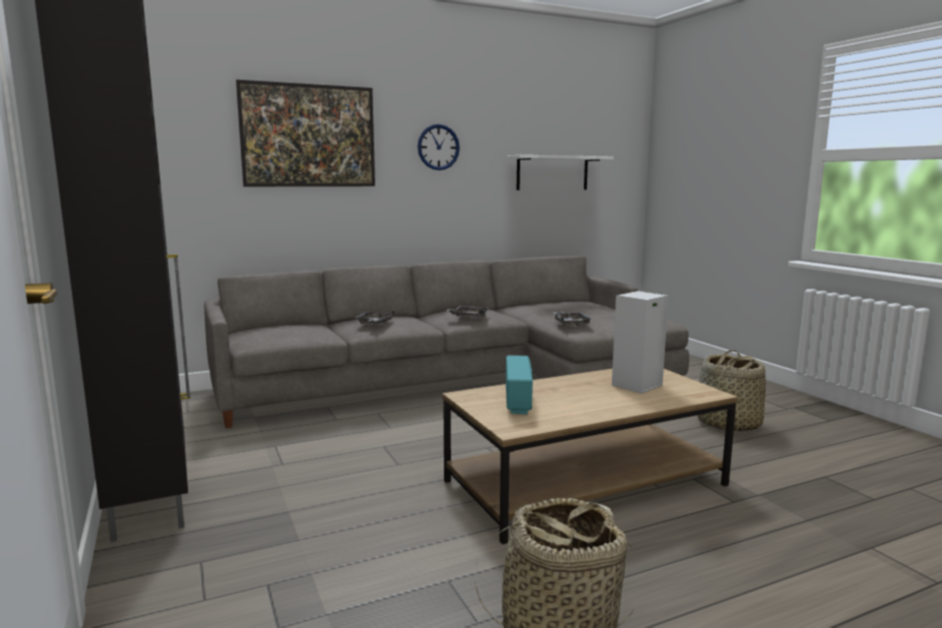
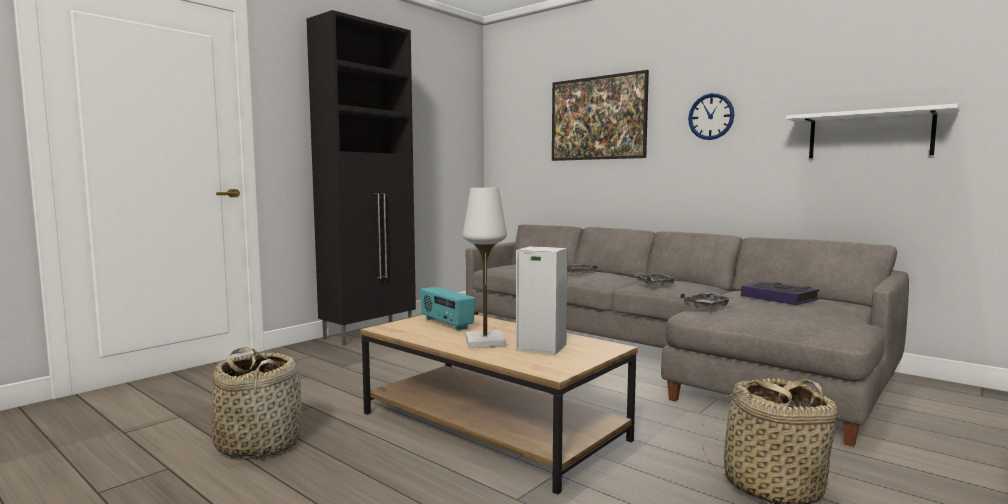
camera: 65 degrees right, 5 degrees down
radio [506,355,533,415] -> radio turned 75 degrees clockwise [420,287,475,331]
none -> white table lamp [463,188,507,348]
none -> book [741,282,819,305]

